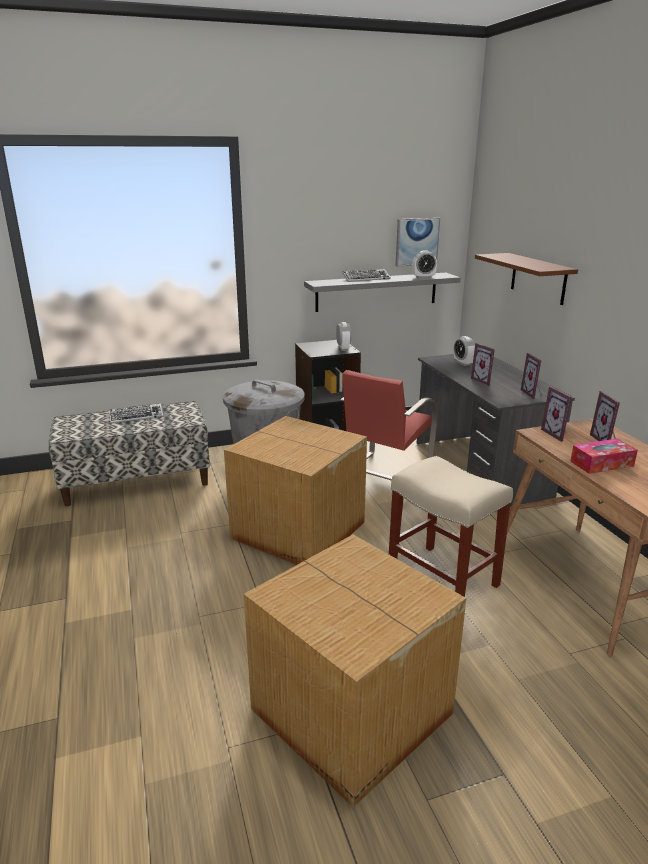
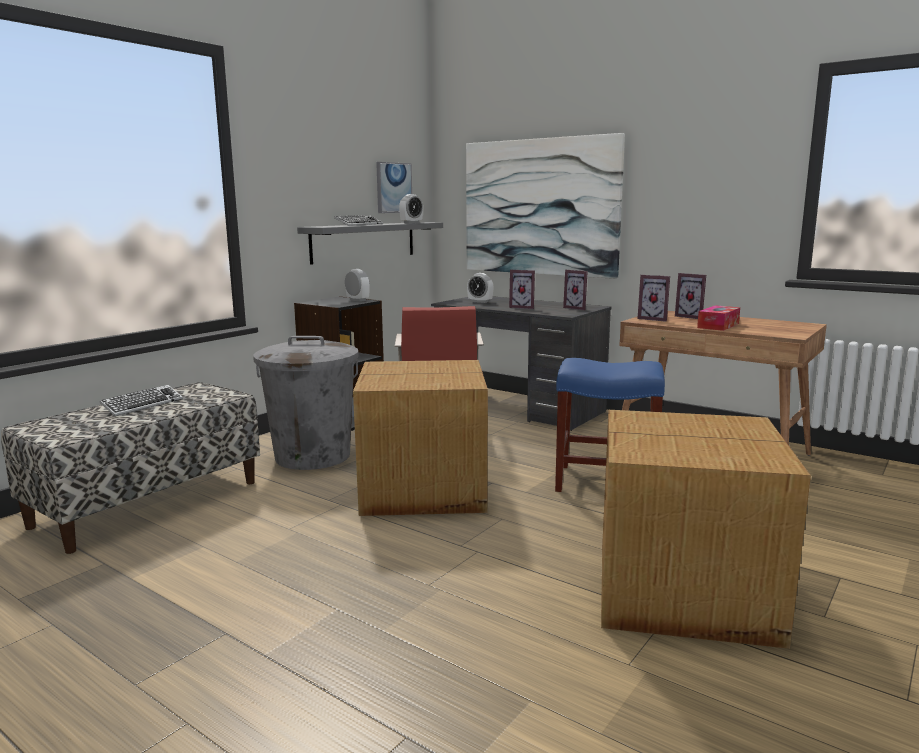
camera: 35 degrees left, 10 degrees down
beige stool [389,456,513,597] -> blue stool [555,358,665,492]
brown shelf [475,253,578,305] -> picture [466,133,625,279]

